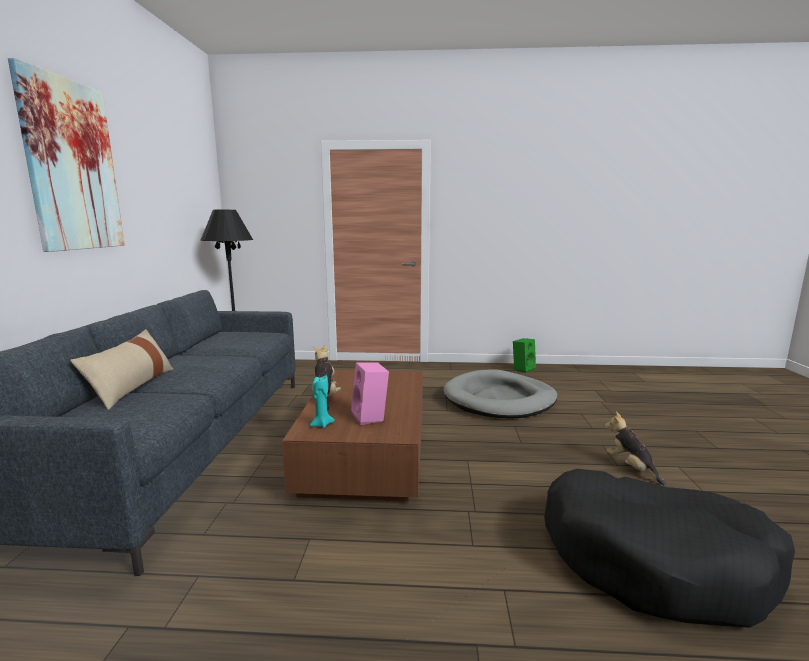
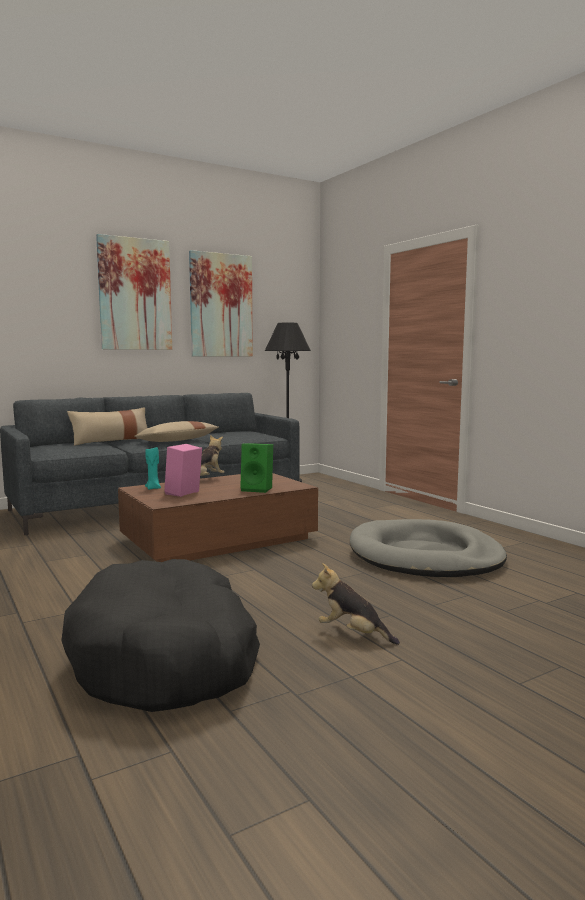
camera: 55 degrees right, 5 degrees down
green speaker [513,338,536,373] -> green speaker moved to [240,443,273,493]
plush toy [605,412,666,486] -> plush toy turned 90 degrees counterclockwise [312,563,400,645]
none -> beige pillow [134,421,219,442]
none -> picture [189,250,253,356]

